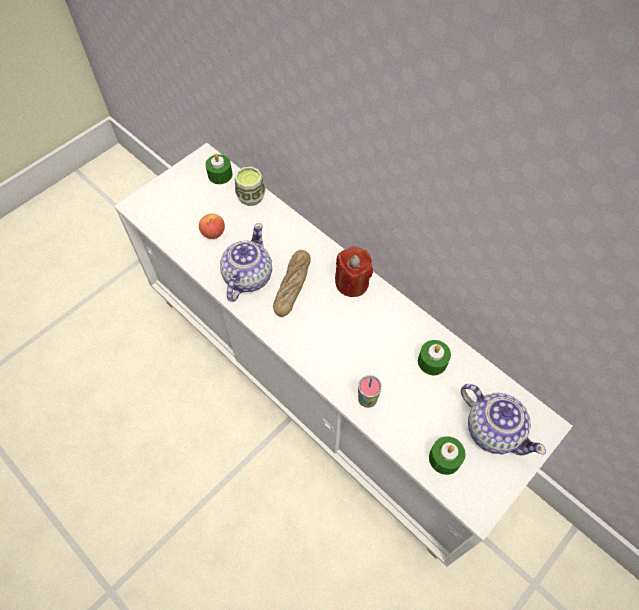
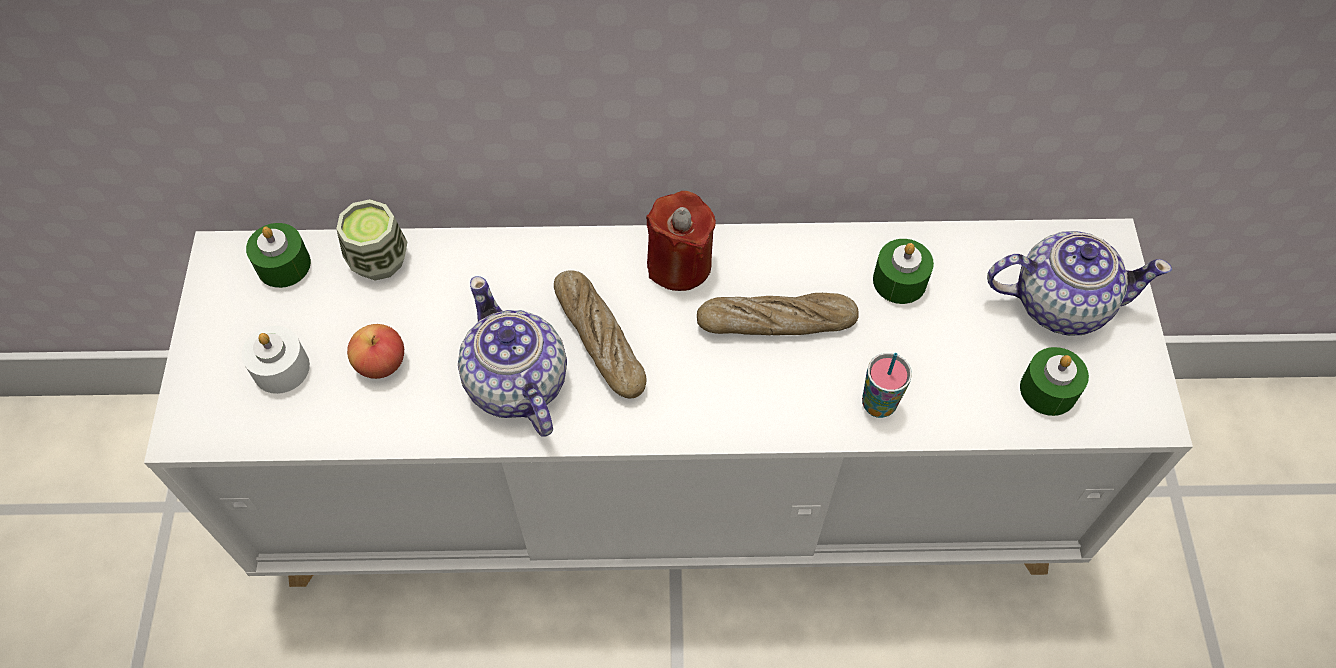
camera: 45 degrees left, 0 degrees up
none -> white candle [241,326,310,394]
none -> bread [697,293,858,335]

